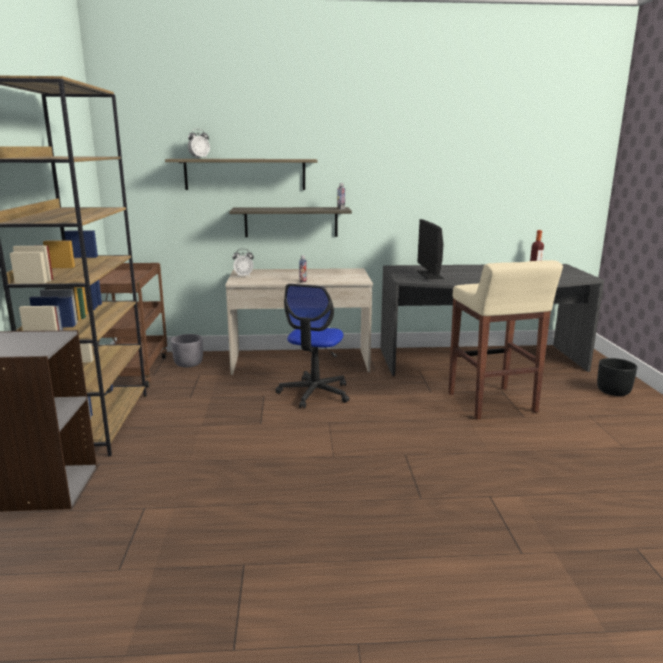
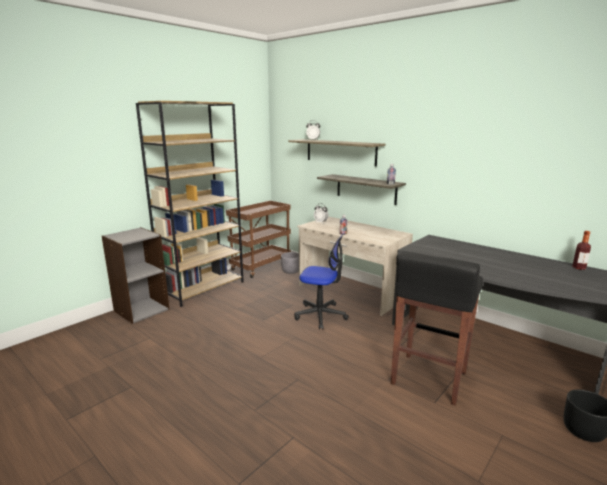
camera: 45 degrees right, 0 degrees up
office chair [275,284,349,409] -> office chair turned 135 degrees counterclockwise [294,232,349,329]
monitor [417,219,444,279] -> none
beige stool [448,260,563,420] -> black stool [391,251,483,405]

